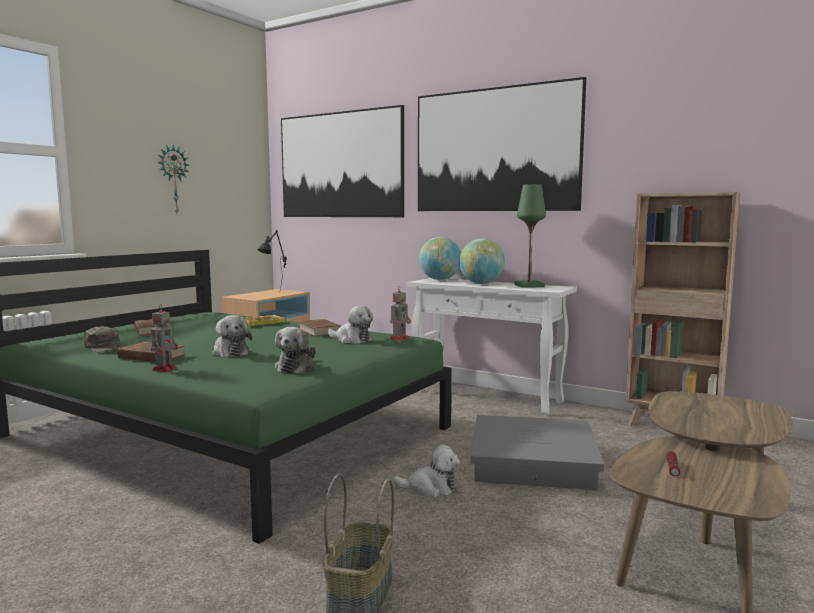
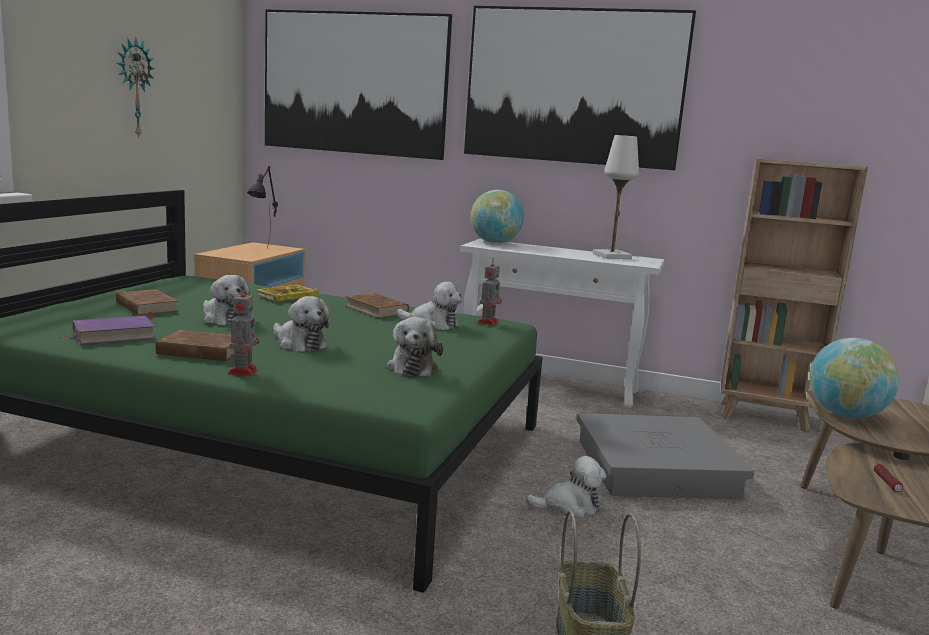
camera: 15 degrees left, 5 degrees up
green cap [84,326,125,352] -> purple book [61,316,155,345]
globe [459,238,505,284] -> globe moved to [810,338,900,418]
green table lamp [514,184,546,288] -> white table lamp [593,135,639,259]
none -> plush toy [203,275,250,326]

